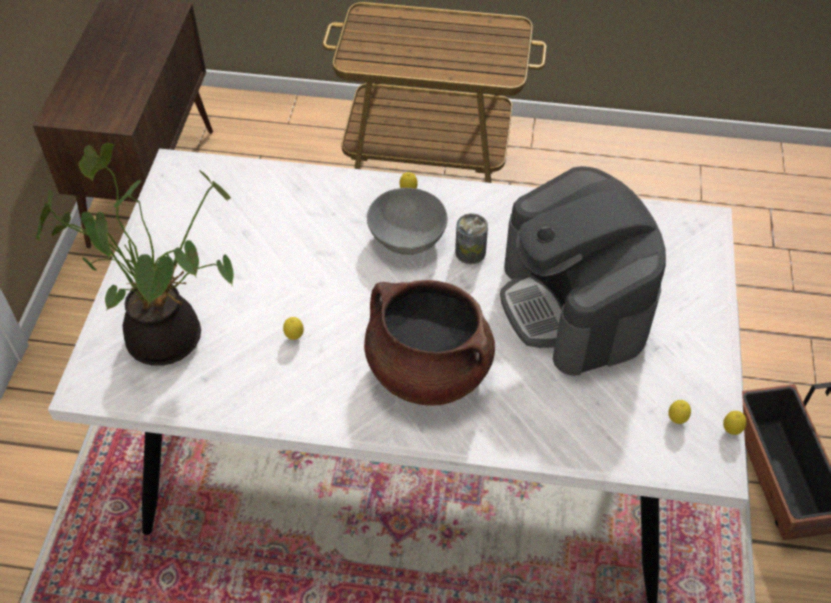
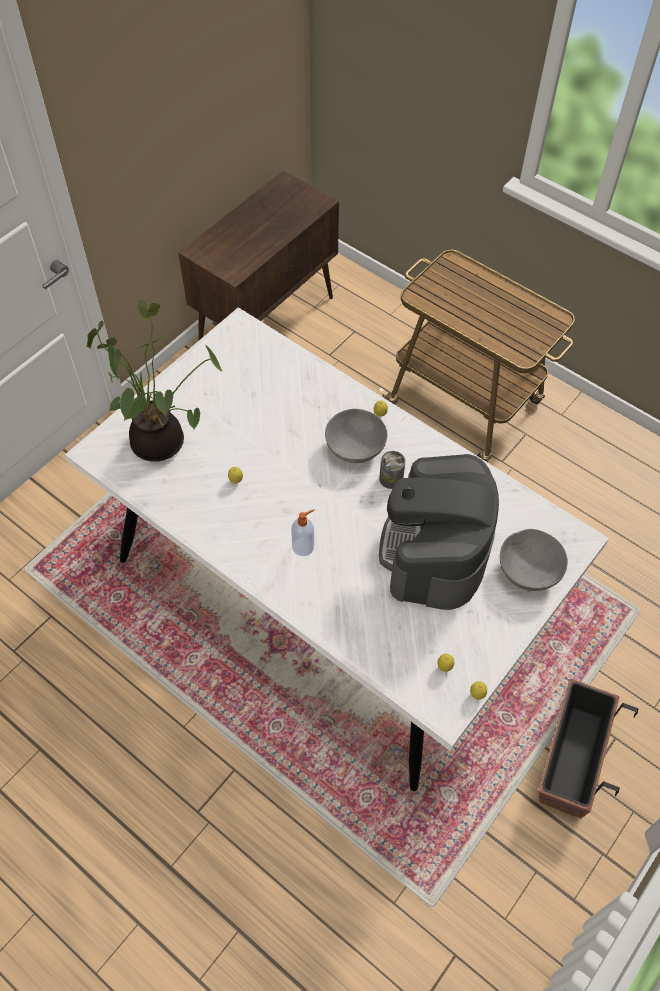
camera: 30 degrees right, 5 degrees up
brown cooking pot [364,280,495,406] -> soap dispenser [291,509,315,556]
none -> grey bowl [500,529,568,591]

